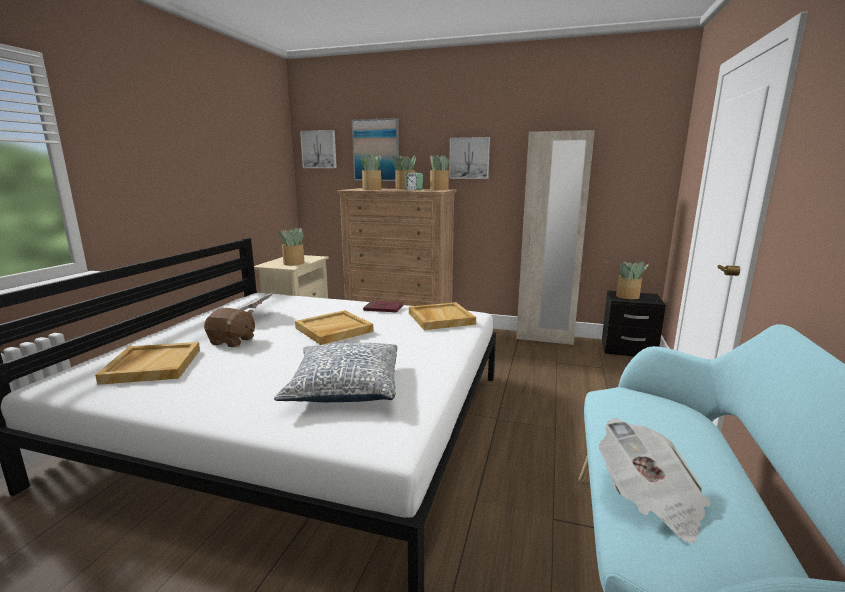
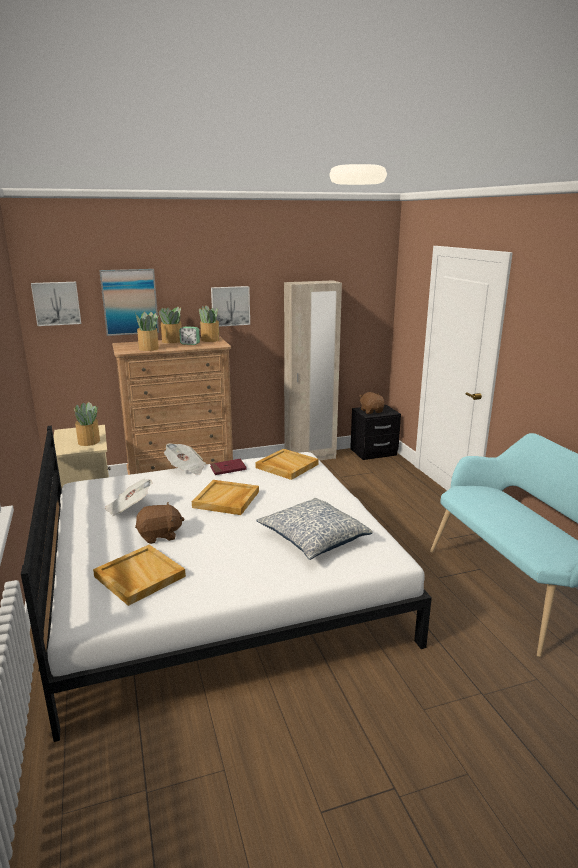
camera: 35 degrees left, 5 degrees up
newspaper [599,419,711,543] -> newspaper moved to [164,443,206,475]
potted plant [616,261,649,299] -> brown plush toy [359,392,384,414]

